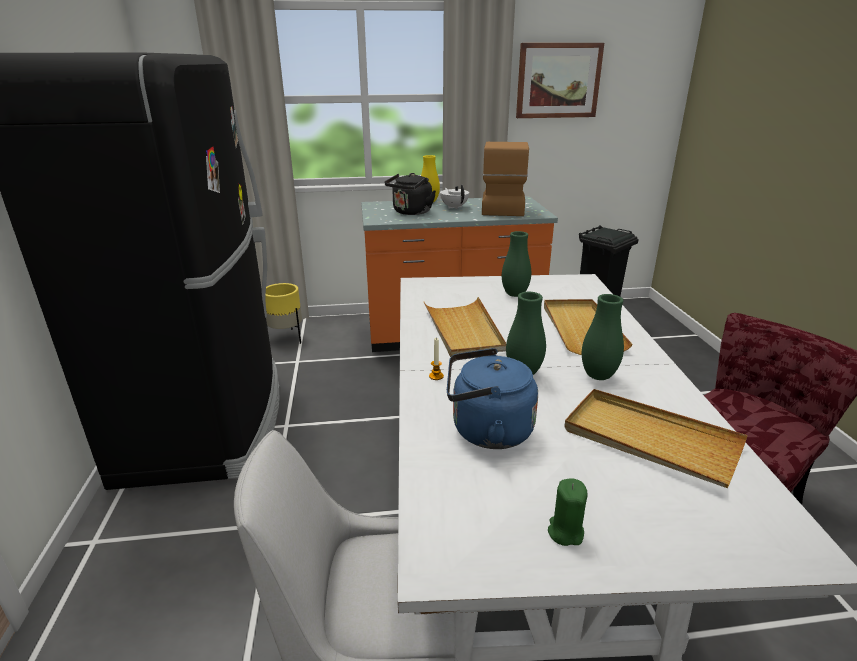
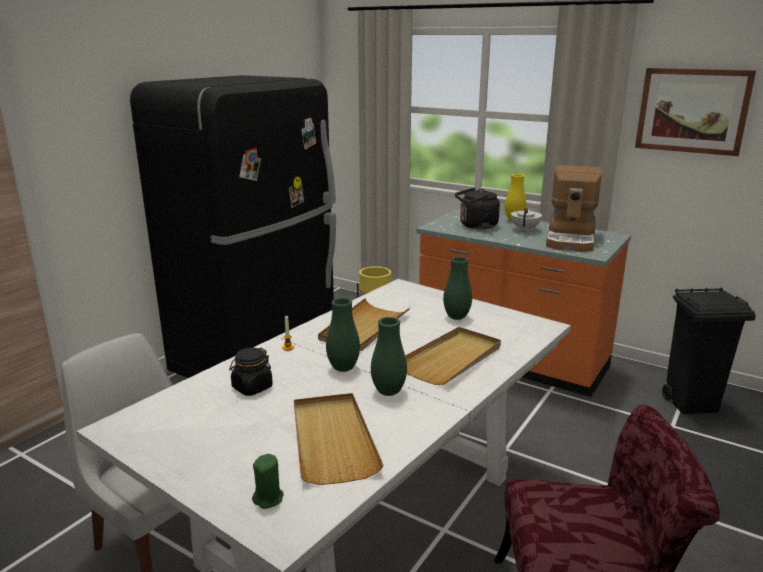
camera: 40 degrees right, 5 degrees down
blue kettle [447,348,538,449] -> black jar [229,348,273,396]
coffee machine [482,142,529,216] -> coffee machine turned 150 degrees clockwise [546,165,602,252]
green candle [548,478,587,546] -> green candle moved to [252,454,284,509]

